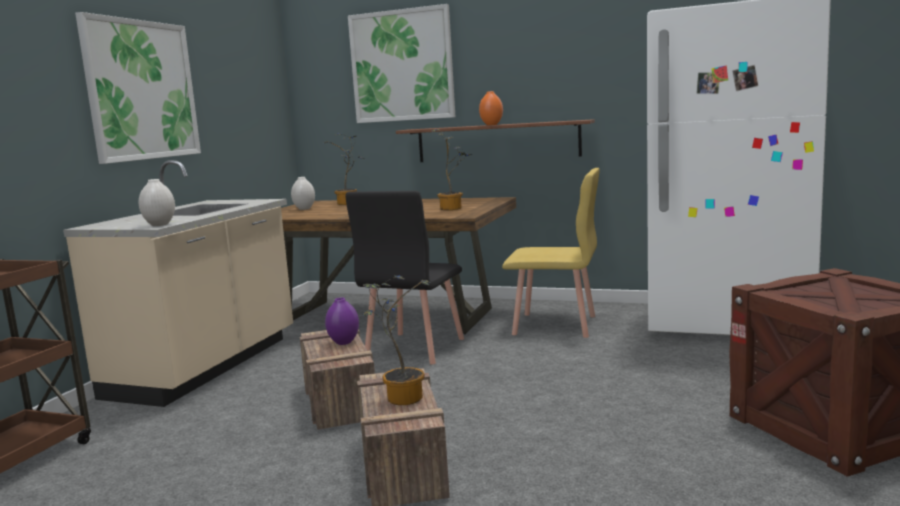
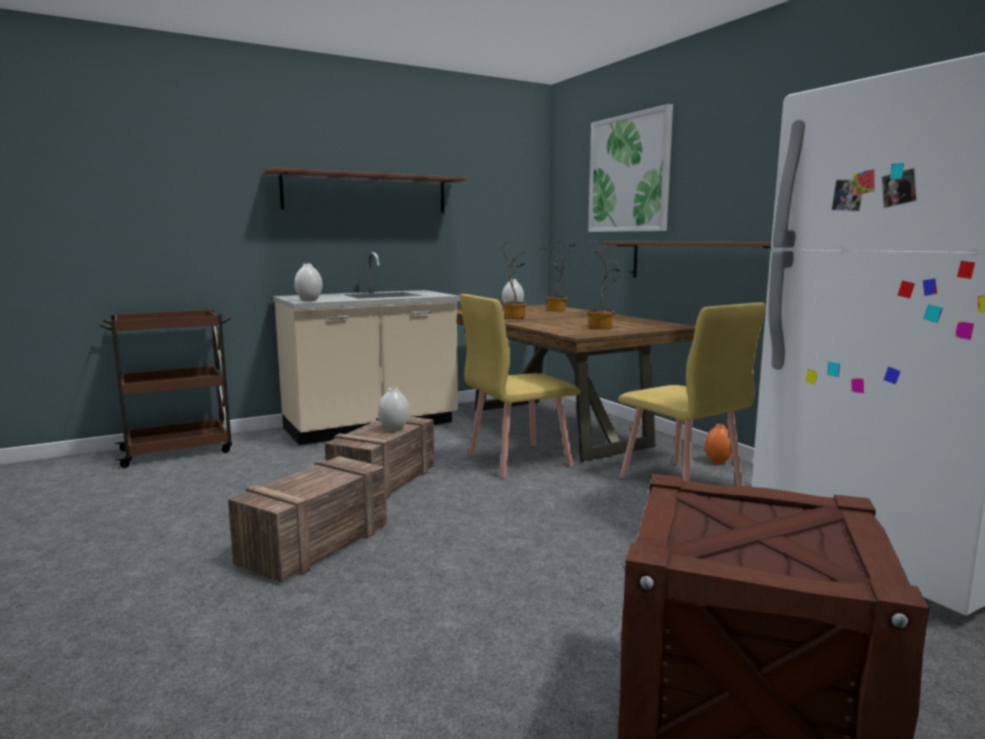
camera: 40 degrees right, 0 degrees up
picture [75,12,201,164] -> brown shelf [264,167,467,213]
purple vase [325,298,359,345] -> white vase [378,387,409,431]
black chair [346,191,464,365] -> yellow chair [460,294,581,478]
potted plant [362,276,431,405] -> potted plant moved to [495,241,535,319]
orange vase [479,91,503,125] -> orange vase moved to [704,424,732,464]

